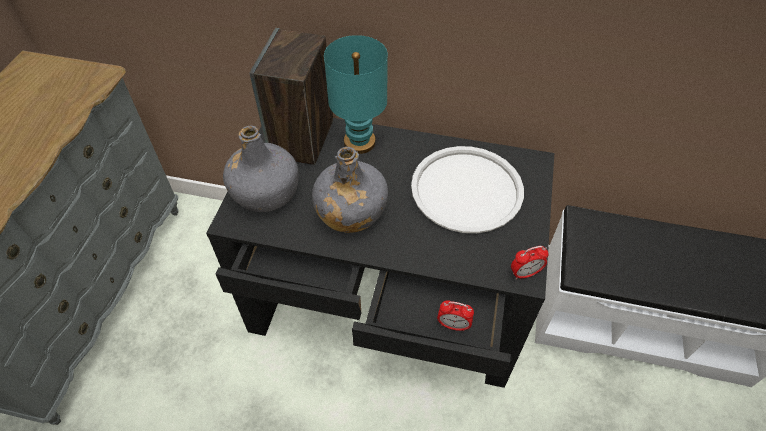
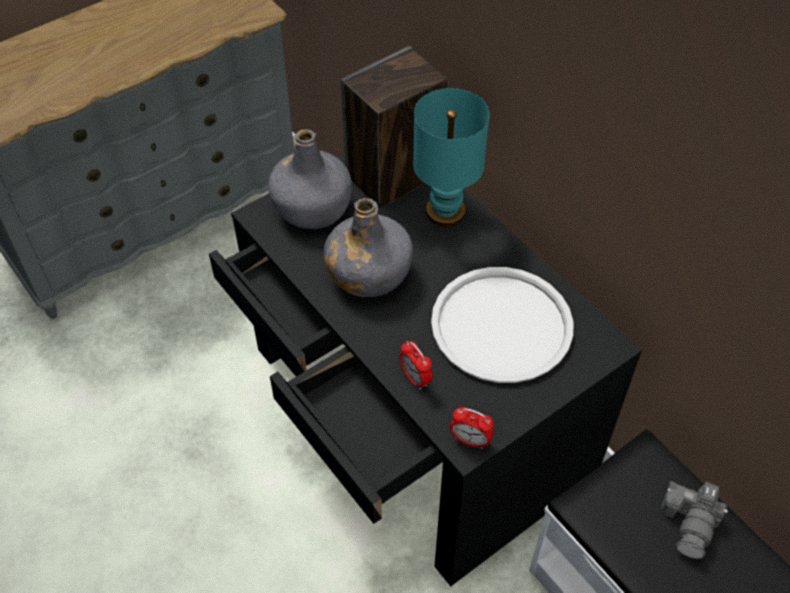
camera: 40 degrees right, 0 degrees up
alarm clock [437,300,474,331] -> alarm clock moved to [399,341,433,390]
none -> camera [661,481,728,559]

